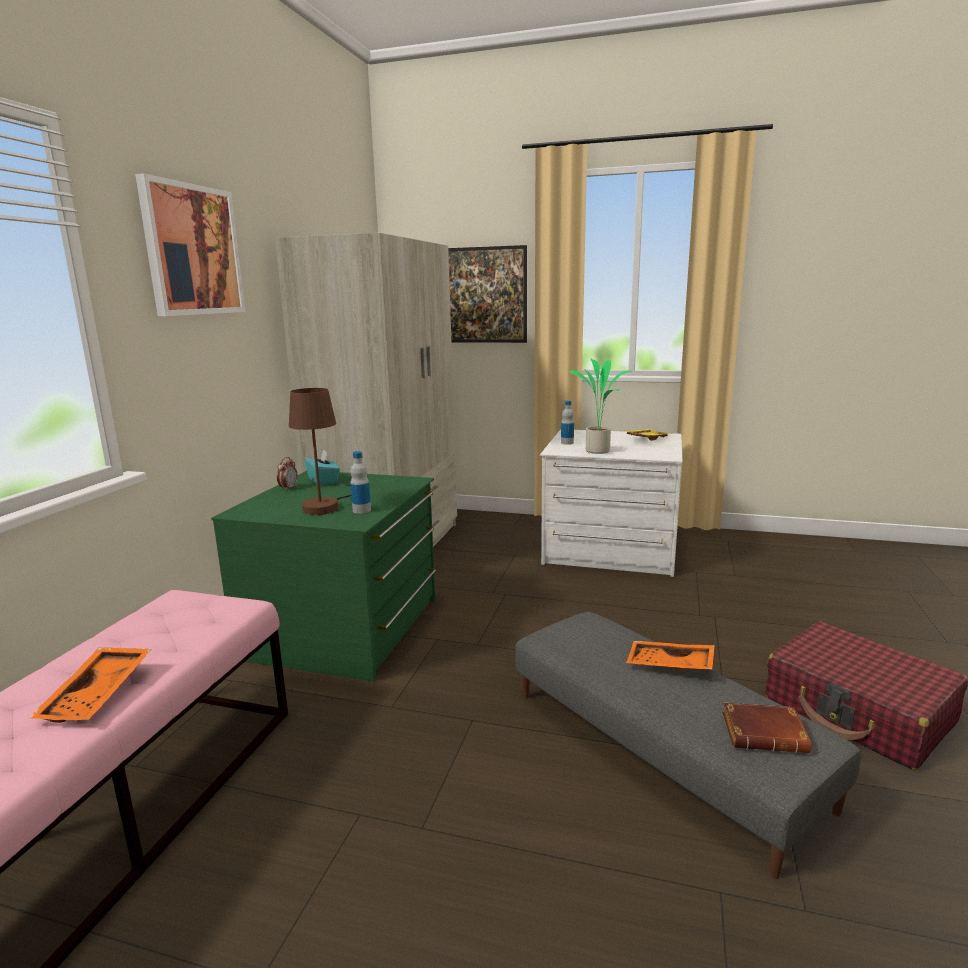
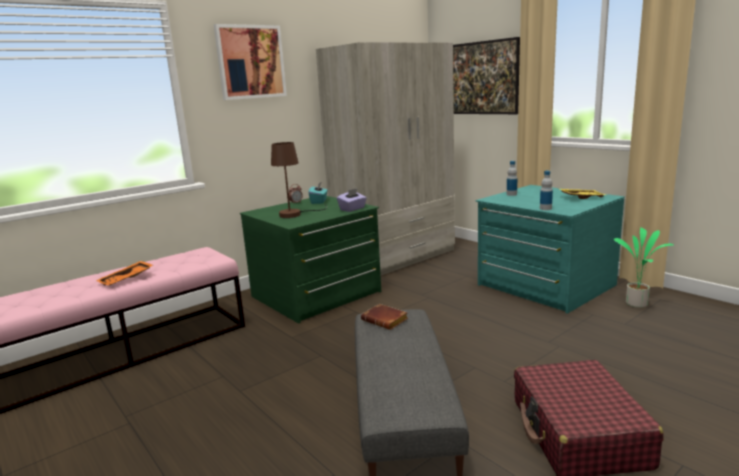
camera: 35 degrees right, 0 degrees up
bottle [350,451,371,514] -> bottle moved to [540,171,553,210]
white dresser [540,429,683,577] -> turquoise dresser [475,185,625,314]
potted plant [570,358,631,454] -> potted plant moved to [614,227,674,308]
orange tray [626,641,715,670] -> none
brown book [722,703,812,753] -> brown book moved to [361,304,408,330]
none -> purple tissue box [337,188,367,212]

